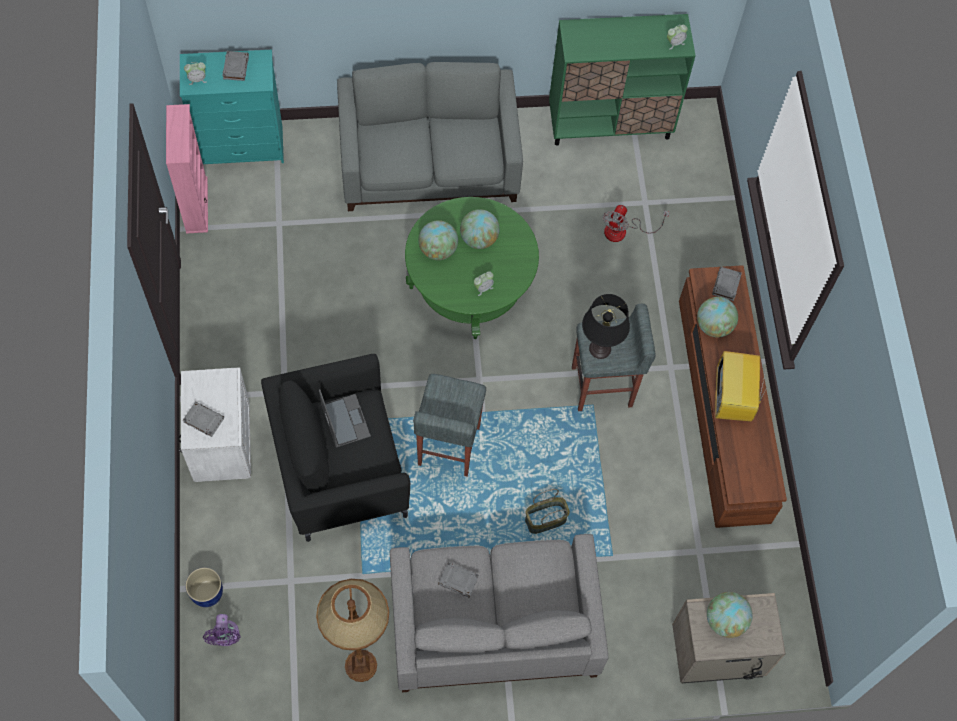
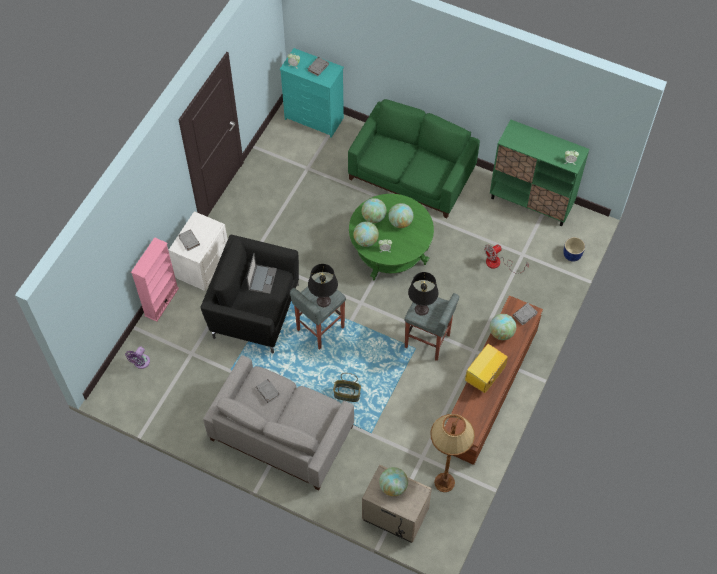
camera: 35 degrees right, 5 degrees down
pink bookcase [166,104,208,234] -> pink bookcase moved to [131,237,179,322]
blue planter [185,567,223,607] -> blue planter moved to [563,237,585,262]
brown floor lamp [316,579,389,682] -> brown floor lamp moved to [430,414,475,492]
grey sofa [337,62,523,211] -> green sofa [348,99,480,218]
none -> black table lamp [308,264,338,307]
none -> globe [353,222,379,247]

